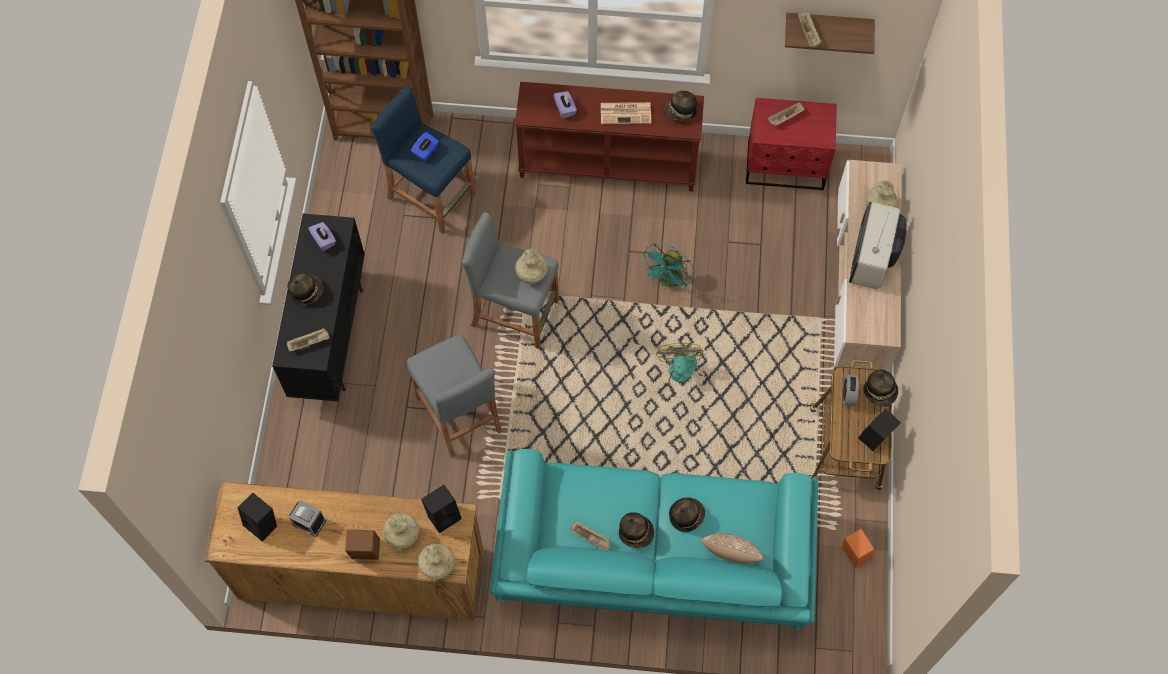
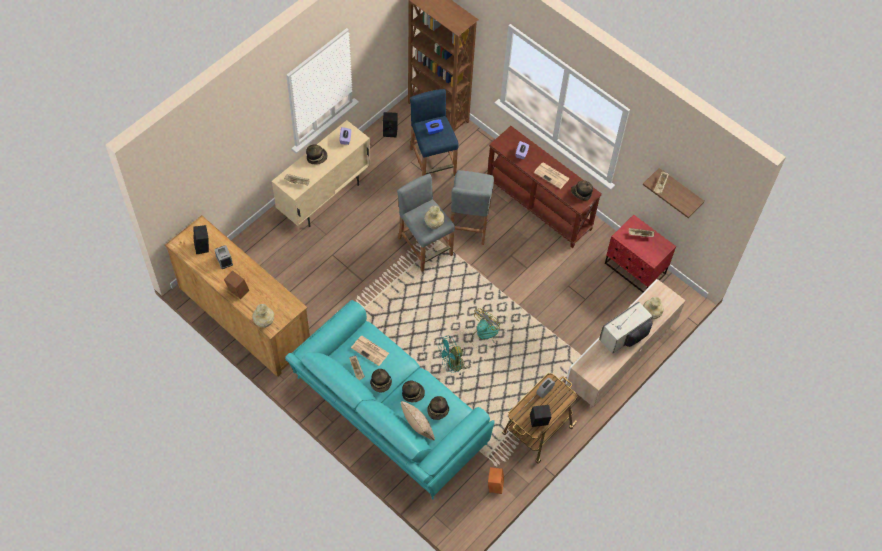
camera: 35 degrees right, 5 degrees down
black cabinet [272,214,365,401] -> beige cabinet [272,120,371,227]
beige vase [383,513,419,549] -> none
grey stool [407,334,502,458] -> grey stool moved to [451,170,494,245]
black speaker [421,485,462,533] -> black speaker moved to [383,112,398,137]
turquoise fan [641,243,694,291] -> turquoise fan moved to [438,336,467,375]
hat [863,370,898,407] -> hat moved to [427,396,449,420]
none -> newspaper [351,336,389,366]

